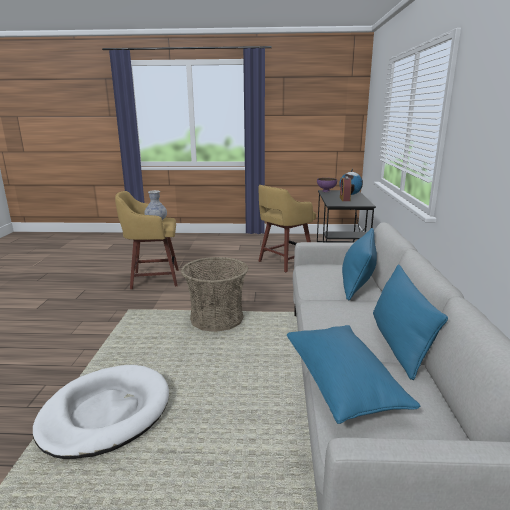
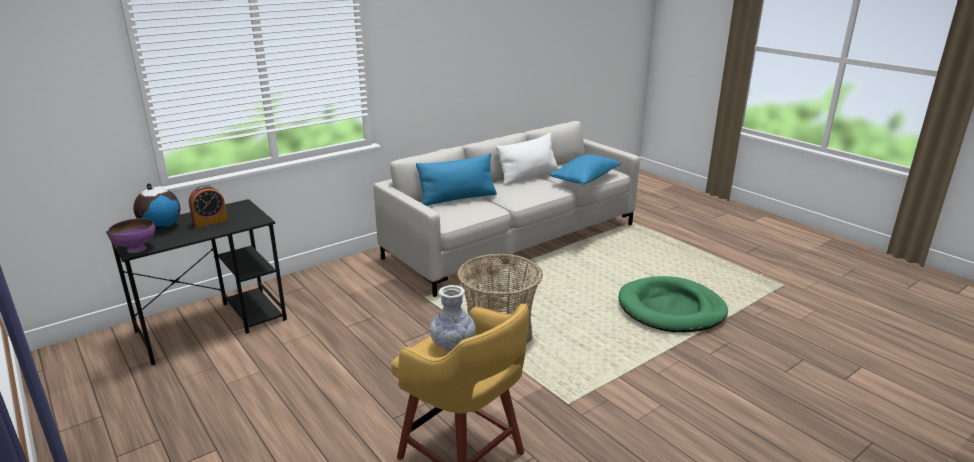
camera: 130 degrees left, 5 degrees up
white dog bed [33,365,169,459] -> green dog bed [619,276,728,332]
yellow stool [258,185,316,272] -> none
blue pillow [373,264,448,380] -> white pillow [496,133,558,186]

